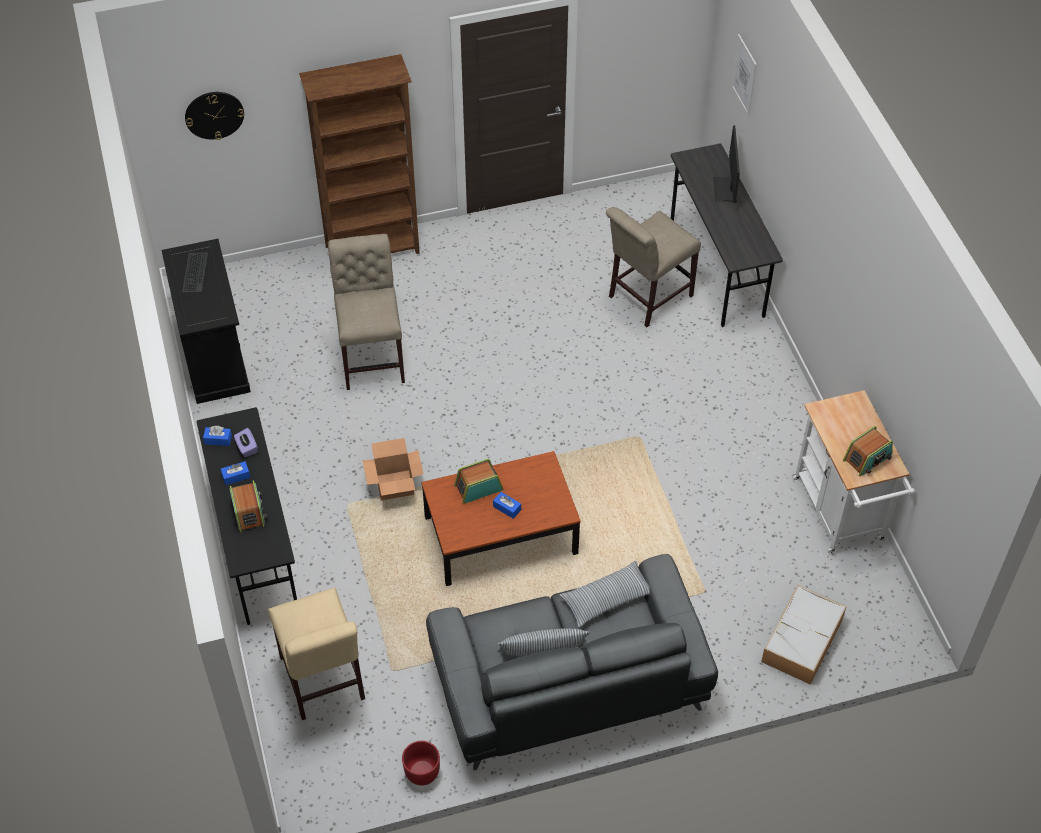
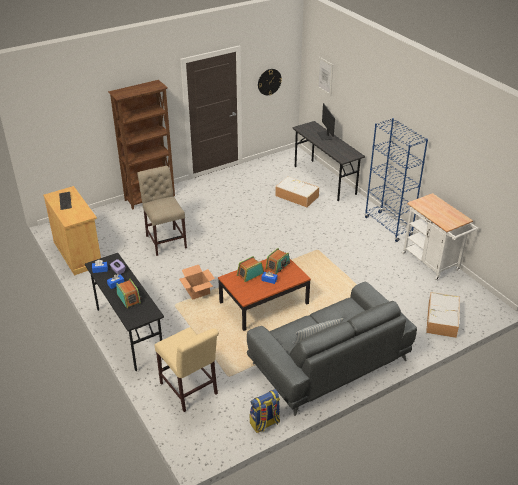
camera: 15 degrees left, 15 degrees down
black cabinet [162,239,251,404] -> beige cabinet [43,186,101,276]
wall clock [185,92,244,140] -> wall clock moved to [258,69,282,95]
red planter [402,741,440,786] -> backpack [250,389,280,433]
pillow [559,561,650,627] -> none
beige chair [606,207,701,327] -> storage box [275,176,319,207]
radio [843,426,893,476] -> radio moved to [265,248,290,274]
none -> blue bookcase [365,118,428,242]

